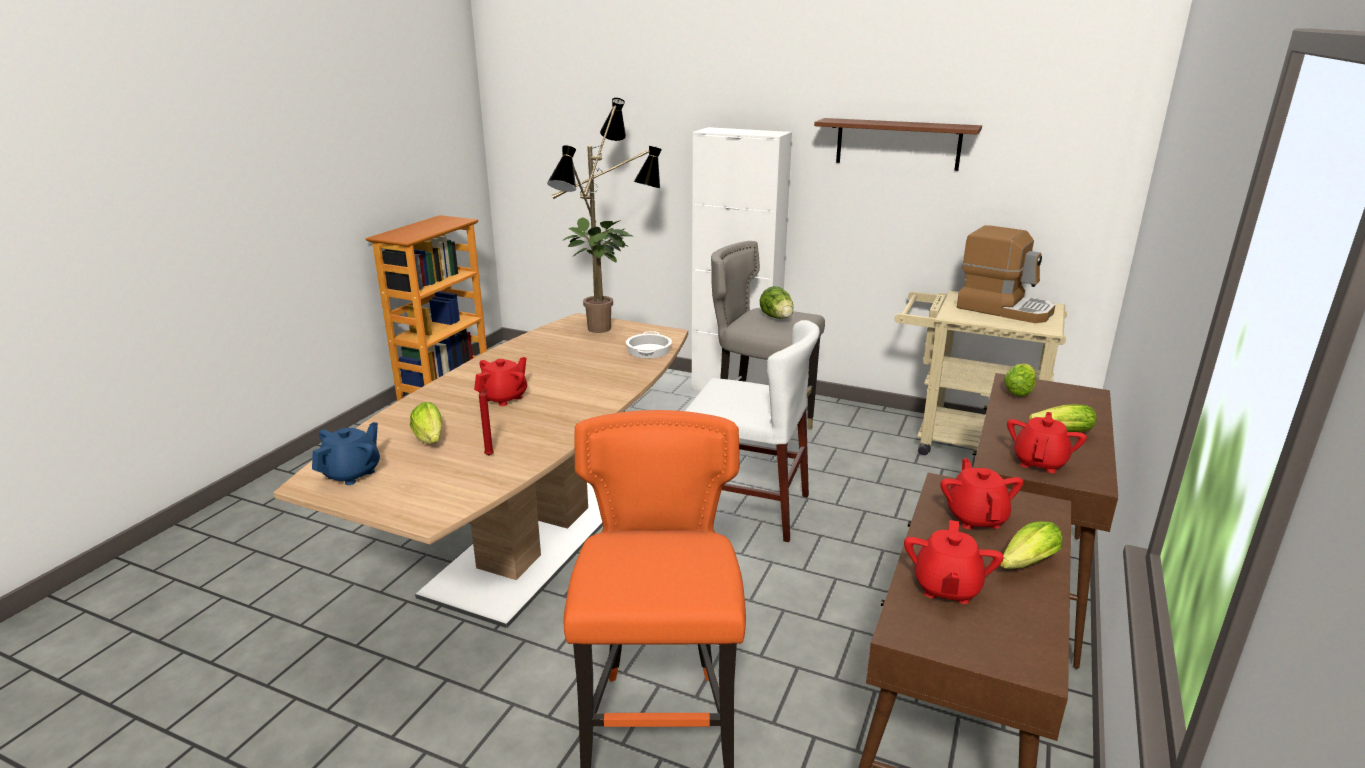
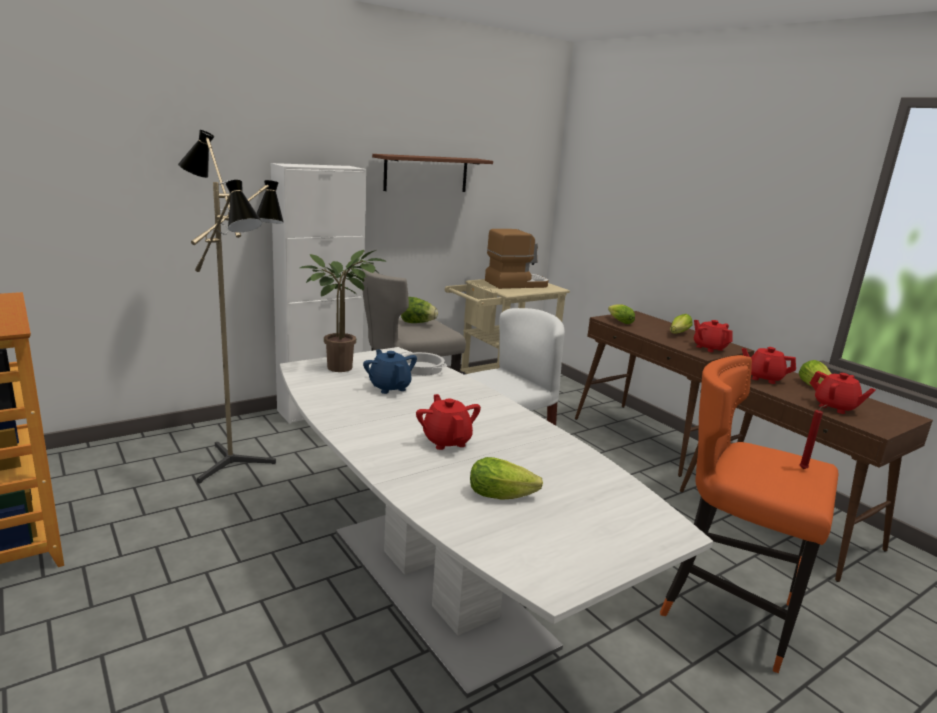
camera: 60 degrees left, 5 degrees down
brown dining table [273,313,688,628] -> white dining table [280,347,713,698]
blue teapot [312,422,380,485] -> blue teapot moved to [363,349,417,394]
red candle [479,389,494,456] -> red candle moved to [799,405,827,469]

